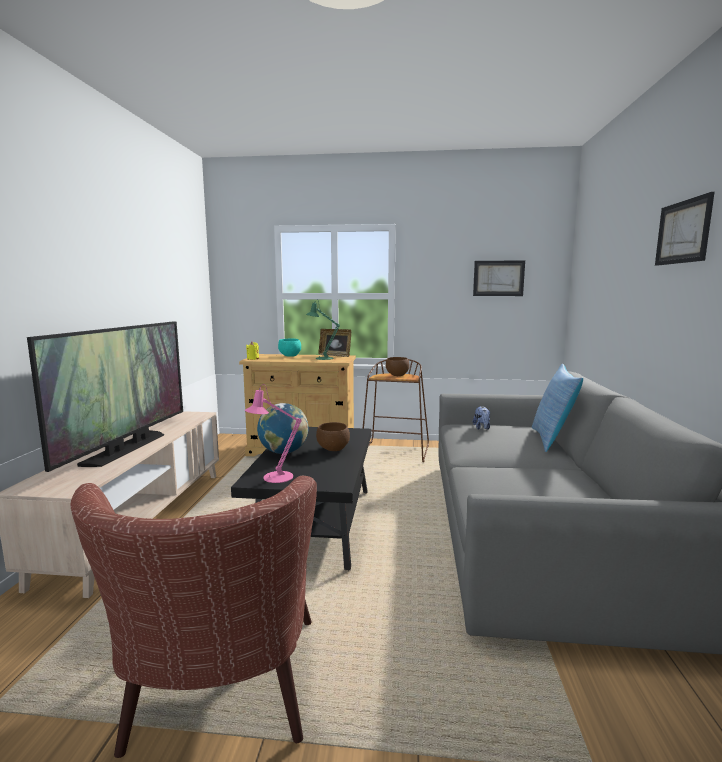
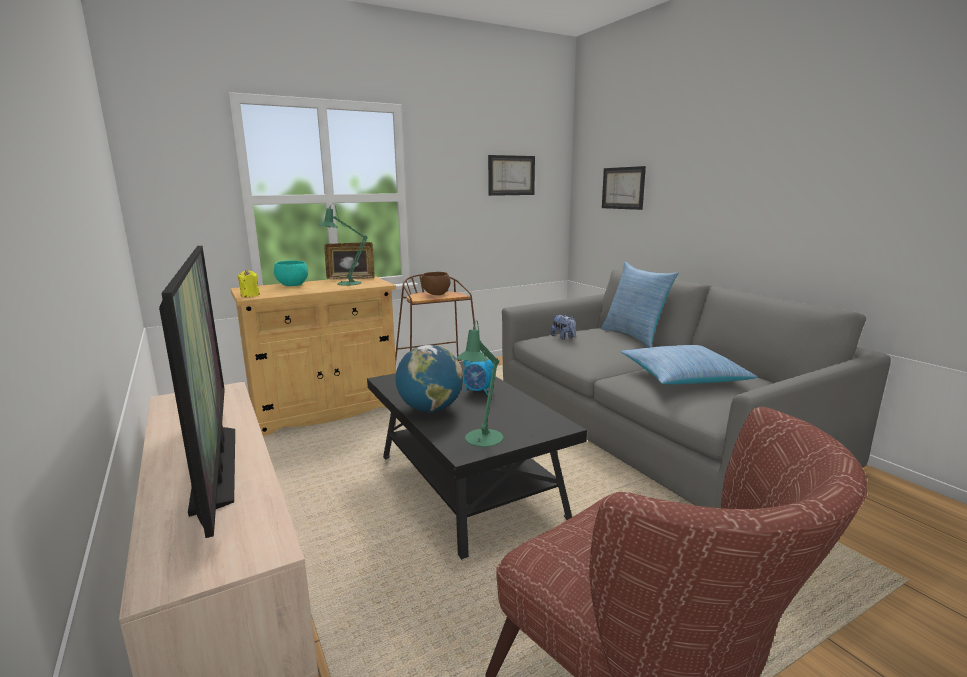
camera: 35 degrees left, 5 degrees up
pink table lamp [245,384,302,483] -> green table lamp [456,320,503,447]
brown bowl [316,422,350,451] -> alarm clock [463,352,493,395]
picture [655,192,715,266] -> picture moved to [602,166,646,210]
none -> pillow [620,345,757,384]

